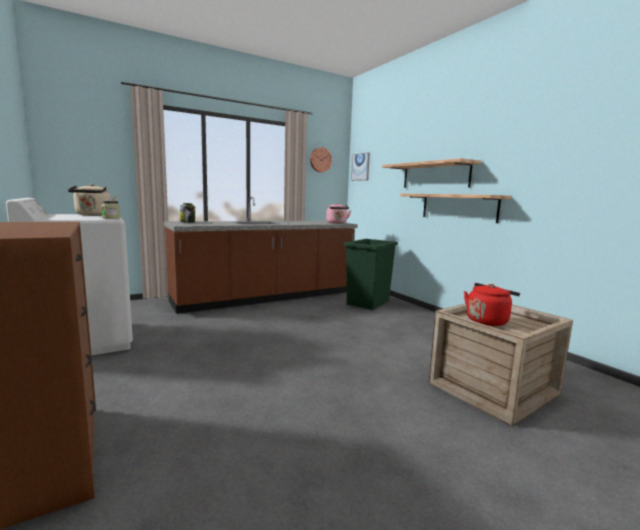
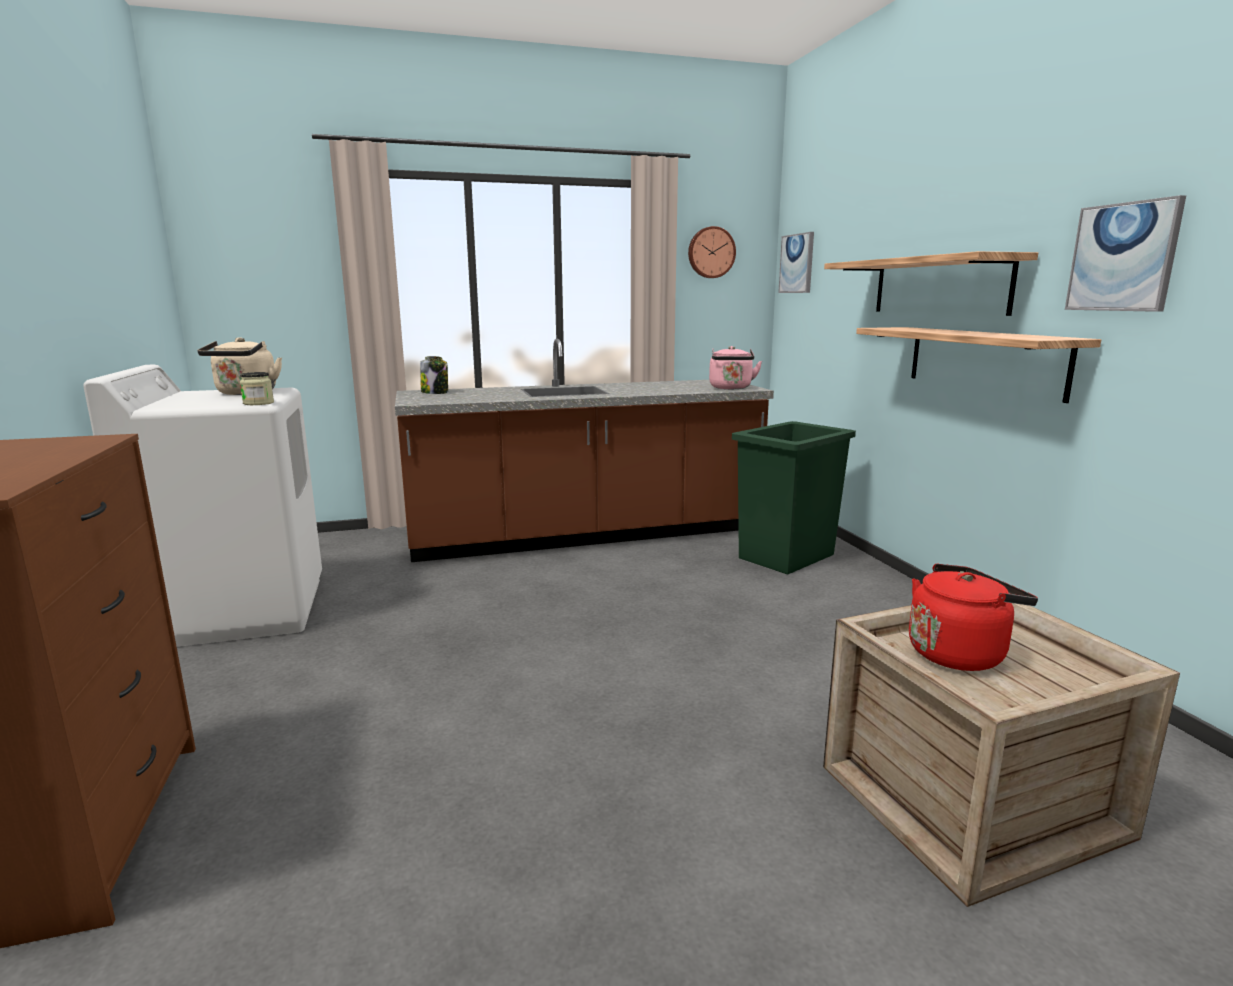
camera: 15 degrees right, 5 degrees up
none -> picture [1065,195,1186,312]

